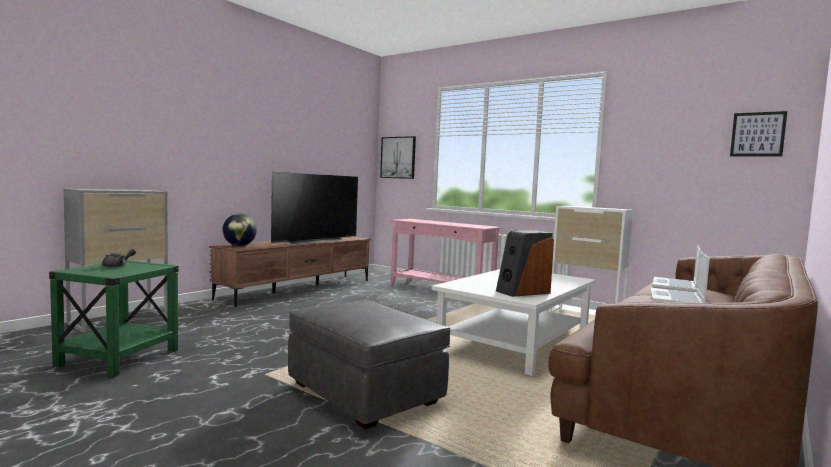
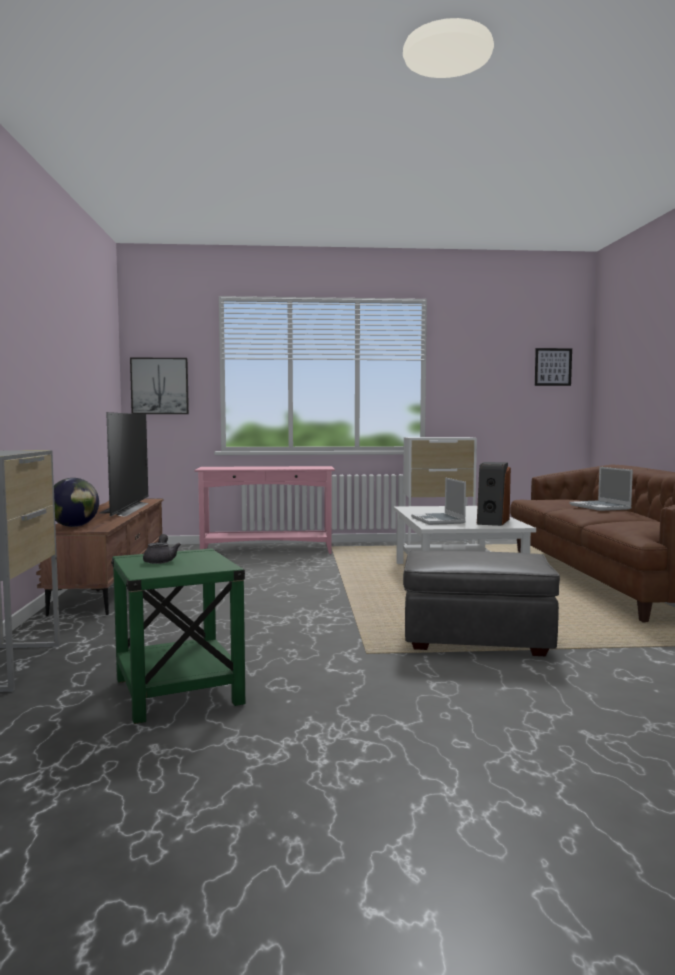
camera: 40 degrees left, 0 degrees up
laptop [653,245,701,292] -> laptop moved to [411,478,466,525]

